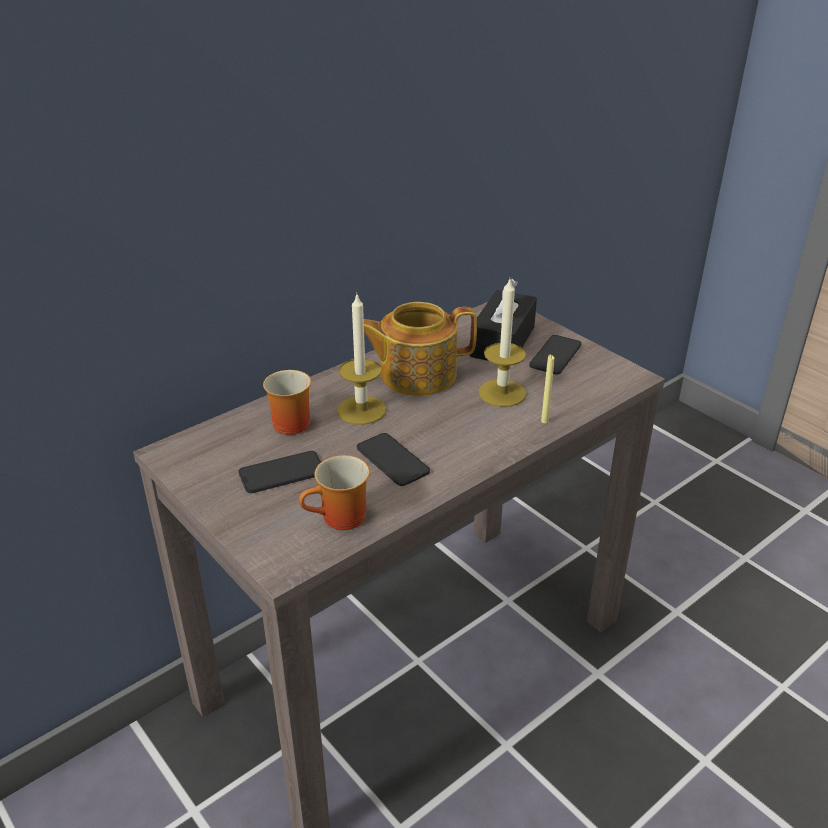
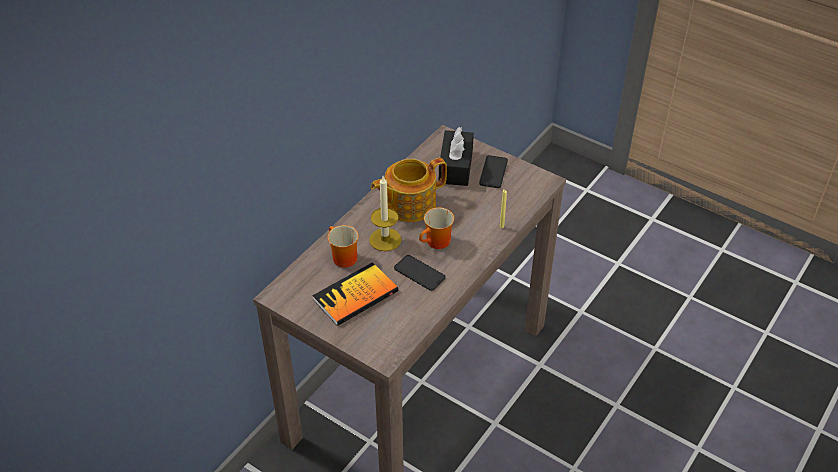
camera: 15 degrees left, 10 degrees up
phone [238,451,321,493] -> book [312,262,398,326]
mug [299,455,370,530] -> mug moved to [419,207,454,249]
candle [478,279,526,407] -> none

